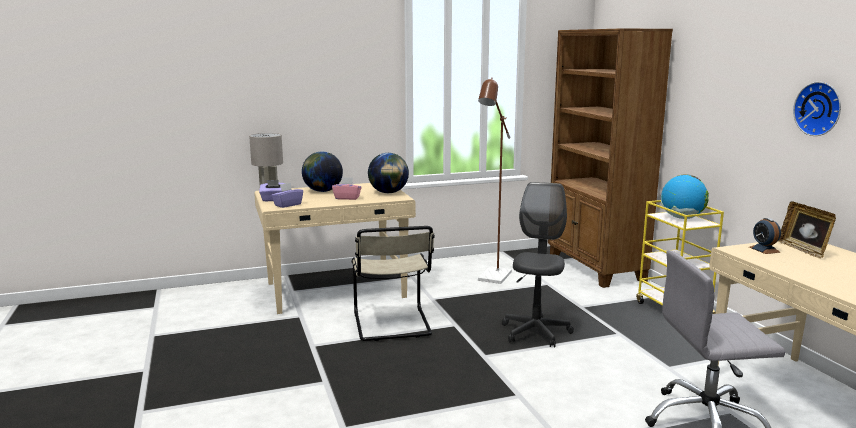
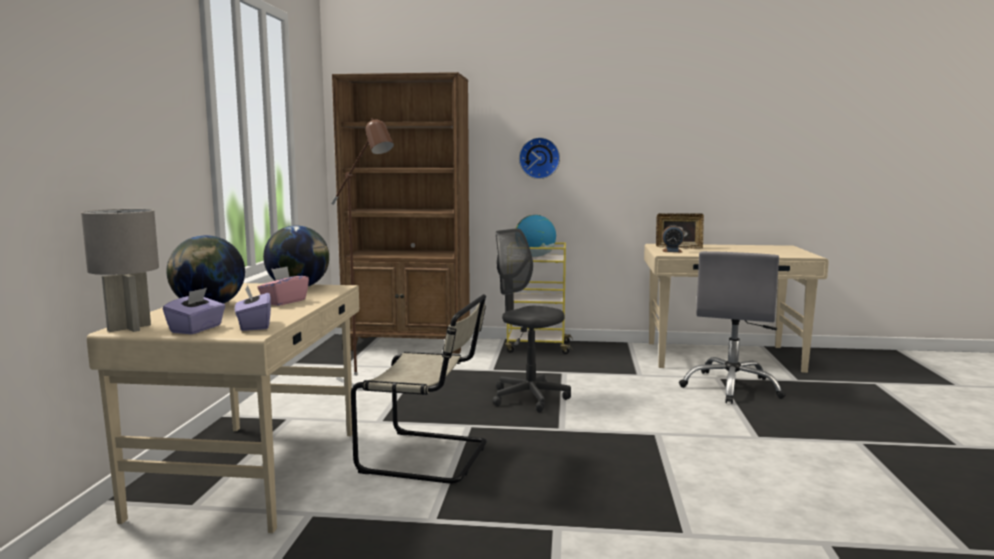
camera: 65 degrees left, 5 degrees down
wall clock [793,82,841,136] -> wall clock moved to [519,137,560,179]

